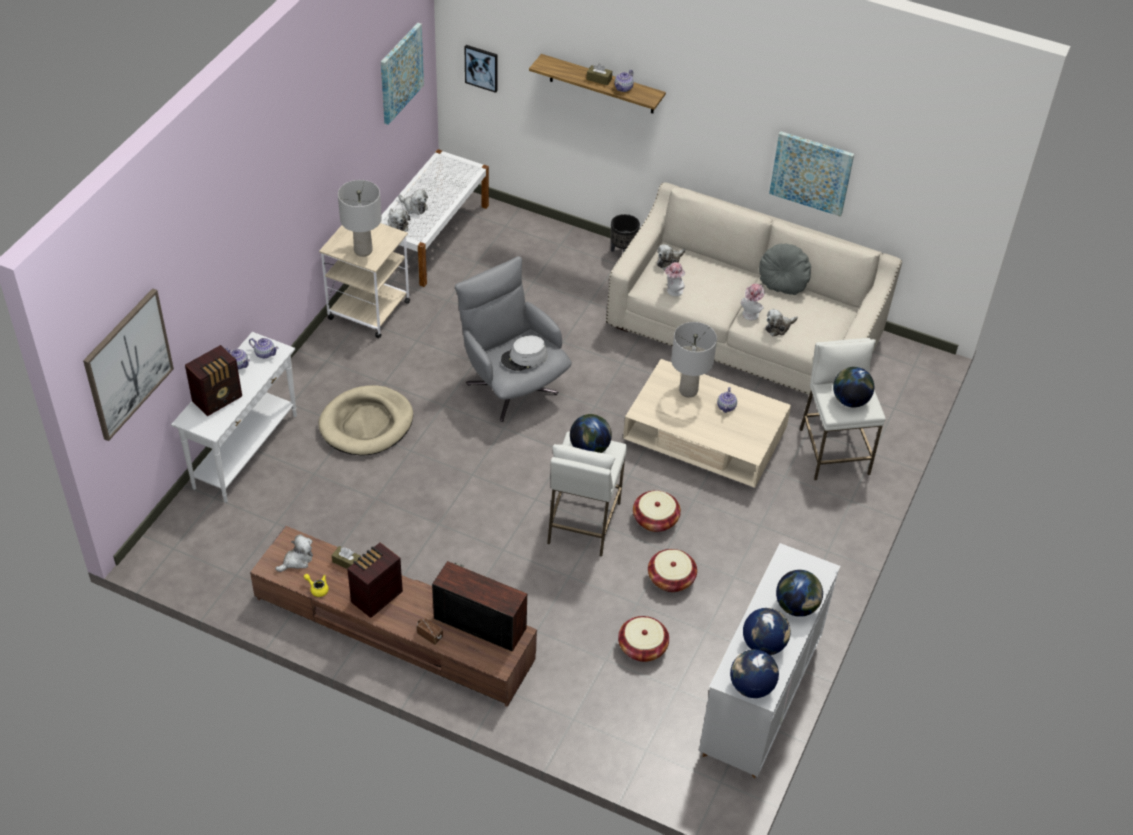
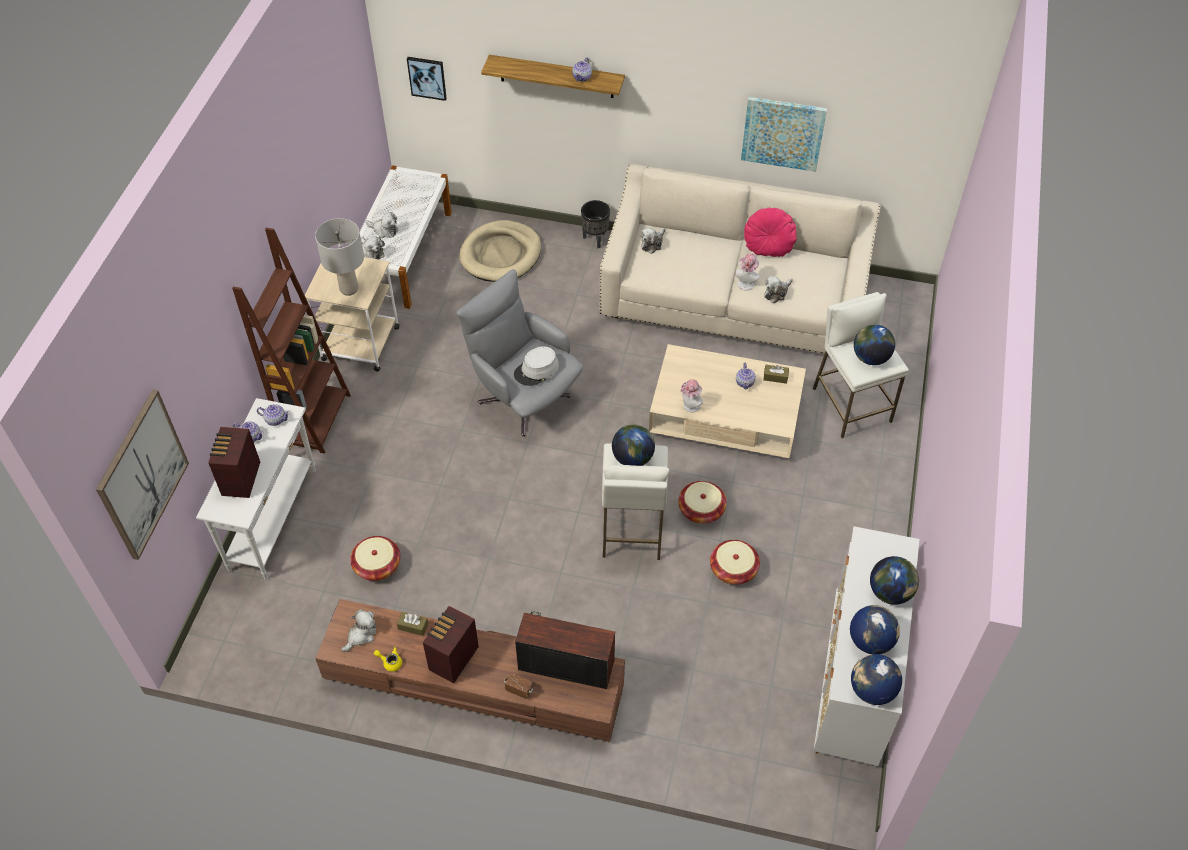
camera: 10 degrees left, 5 degrees up
radio [185,345,242,416] -> radio turned 150 degrees clockwise [208,427,260,498]
beige dog bed [318,385,413,455] -> beige dog bed moved to [459,220,541,282]
picture [381,23,424,125] -> none
brown tissue box [587,64,612,85] -> brown tissue box moved to [763,365,789,384]
basket [618,616,669,662] -> basket moved to [350,536,400,581]
hat [664,262,685,296] -> hat moved to [681,379,703,412]
grey table lamp [671,322,717,397] -> none
grey pillow [759,244,811,295] -> pink pillow [744,208,797,257]
none -> brown bookcase [232,228,351,454]

